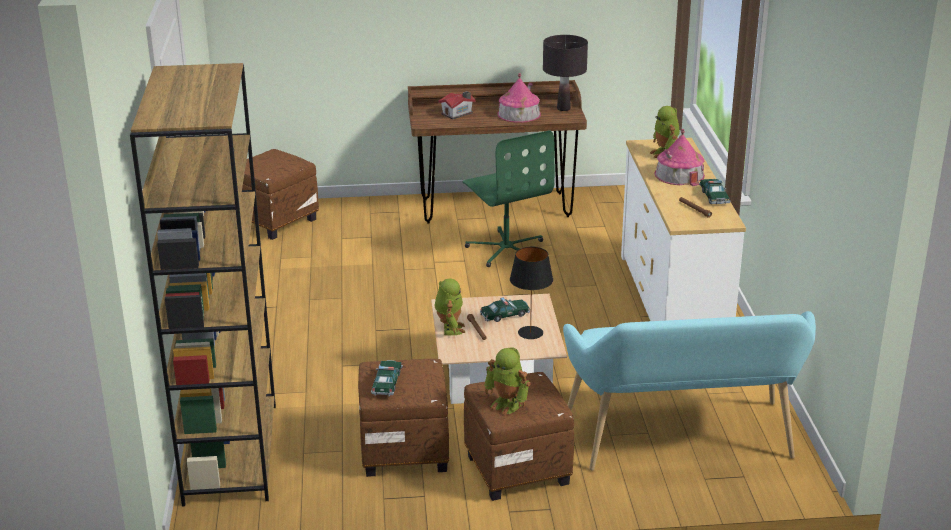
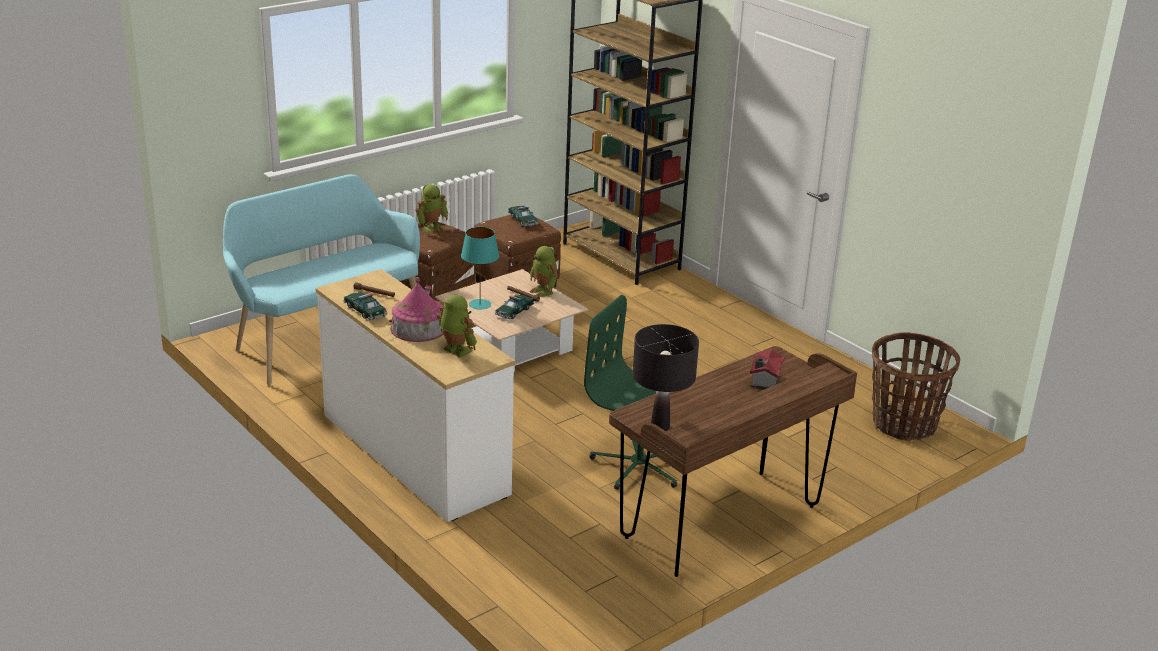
camera: 145 degrees right, 0 degrees up
brown ottoman [242,149,319,240] -> basket [872,332,960,441]
toy robot [484,347,530,415] -> toy robot turned 135 degrees clockwise [415,184,448,234]
toy house [497,73,541,123] -> none
black table lamp [510,247,553,339] -> turquoise table lamp [461,227,499,309]

